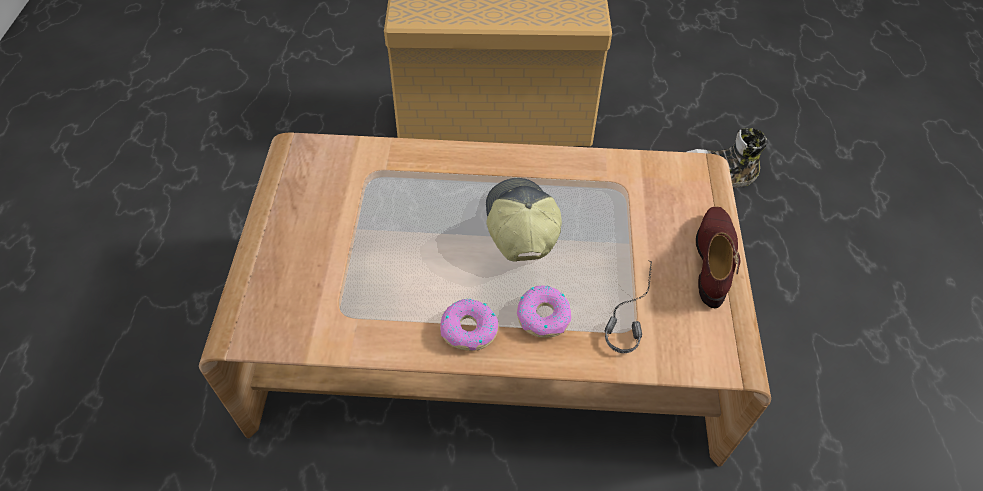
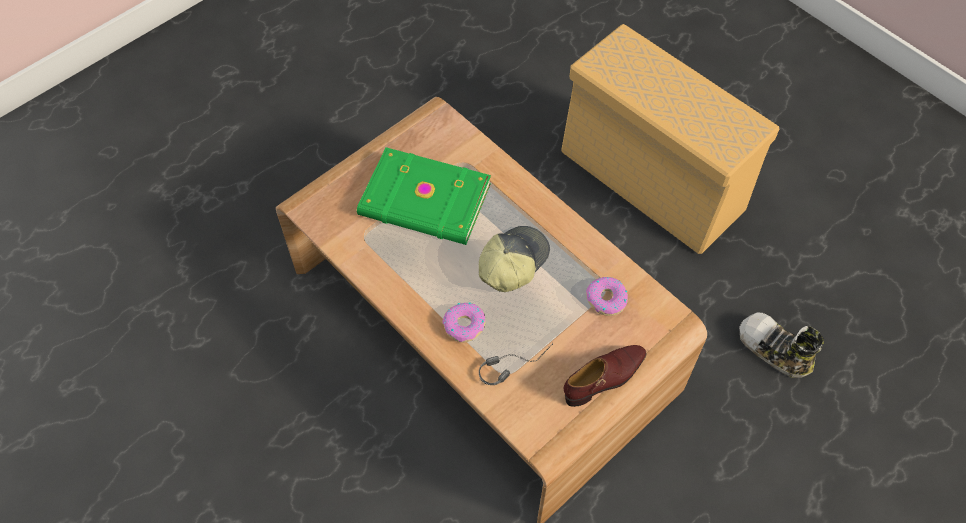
camera: 45 degrees right, 5 degrees up
donut [440,299,499,351] -> donut moved to [586,277,628,316]
none -> green book [357,147,491,245]

